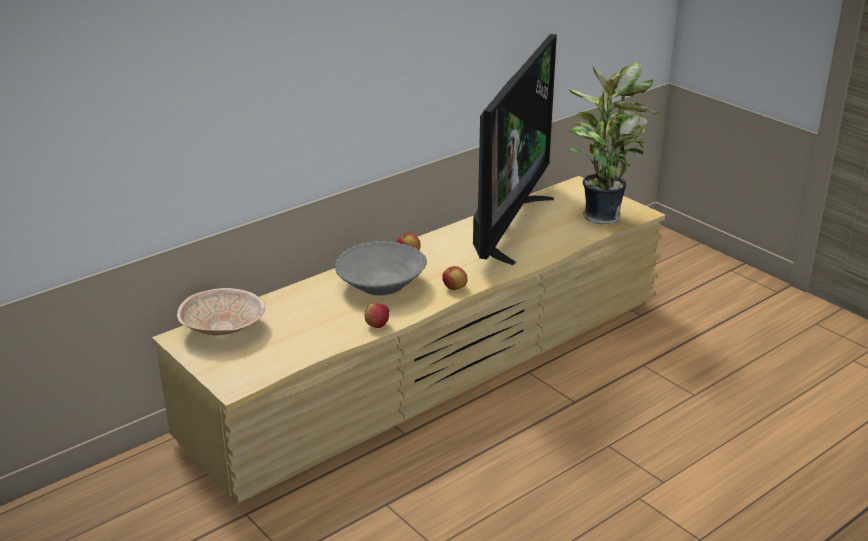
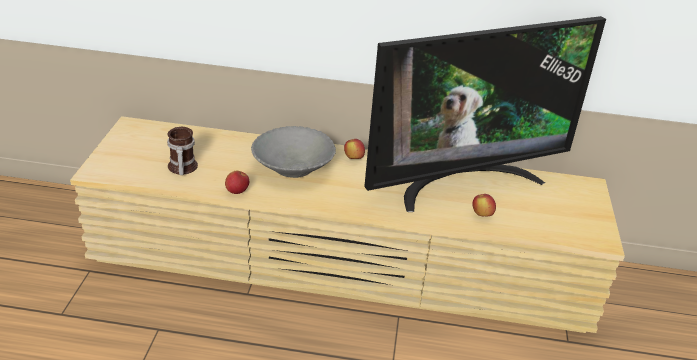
camera: 45 degrees right, 5 degrees up
beige bowl [177,288,265,335] -> none
apple [442,266,467,290] -> apple moved to [472,194,496,216]
potted plant [569,62,660,224] -> none
none -> mug [167,127,198,175]

